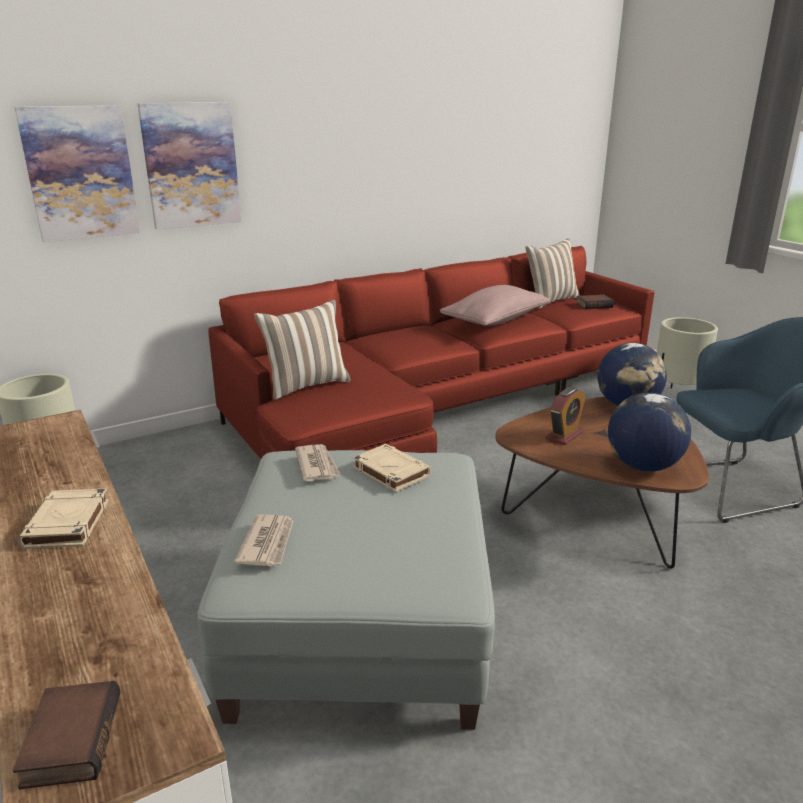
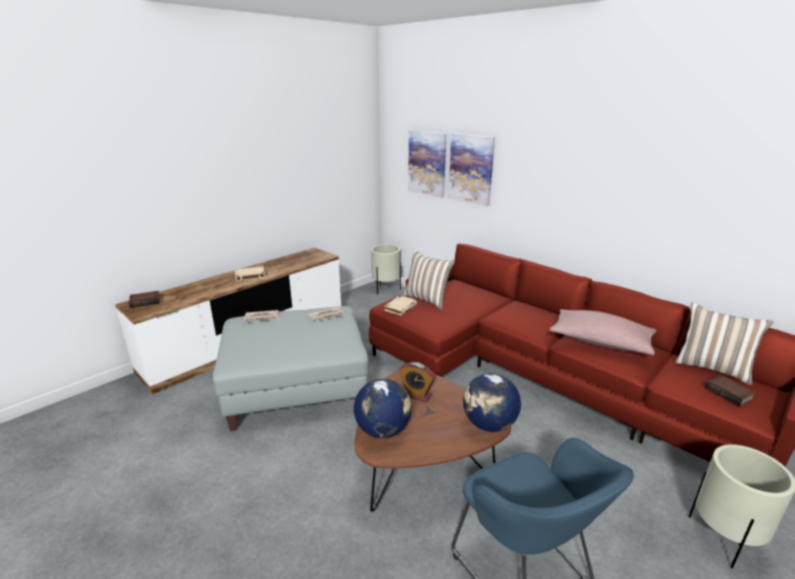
camera: 75 degrees right, 0 degrees up
beige book [353,444,431,492] -> beige book moved to [384,295,418,316]

